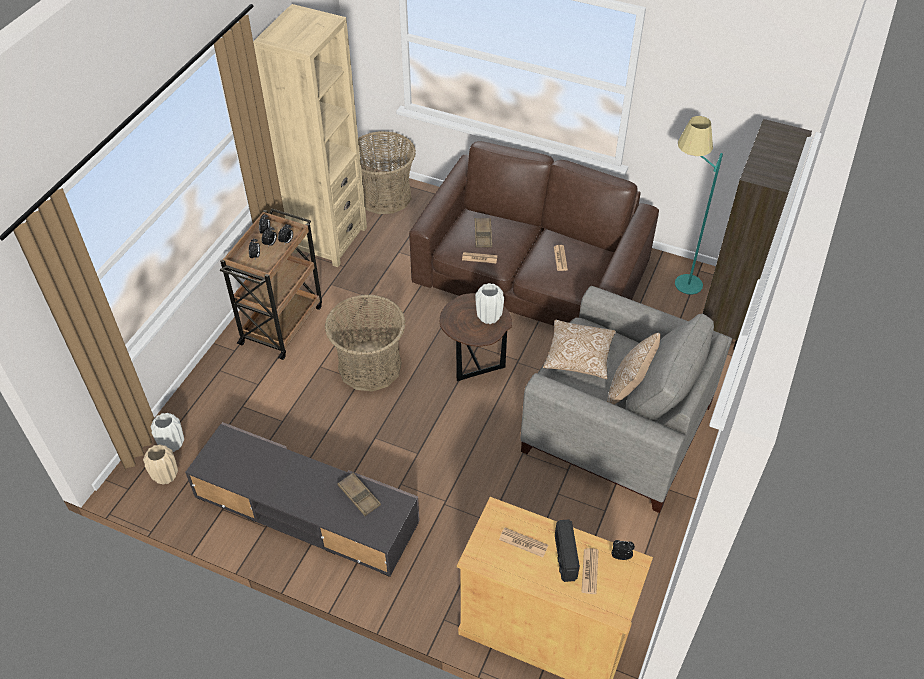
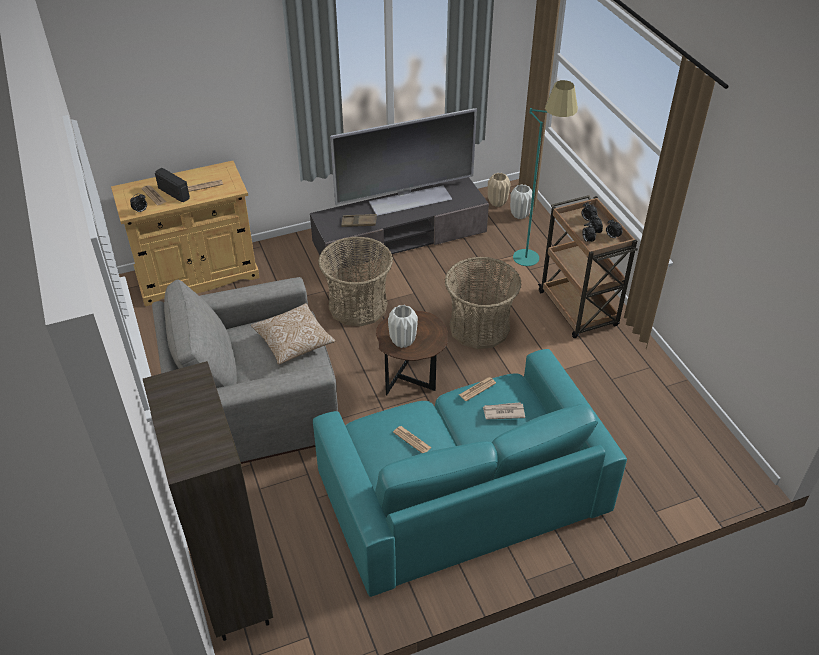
camera: 135 degrees right, 5 degrees down
beige bookcase [253,4,367,267] -> none
basket [358,131,416,214] -> basket moved to [318,237,393,327]
brown sofa [409,141,659,326] -> turquoise sofa [313,349,627,597]
brown tray [475,218,492,248] -> newspaper [483,402,525,419]
pillow [607,333,661,405] -> none
turquoise floor lamp [675,116,723,295] -> turquoise floor lamp moved to [513,80,578,266]
none -> television [330,108,477,216]

